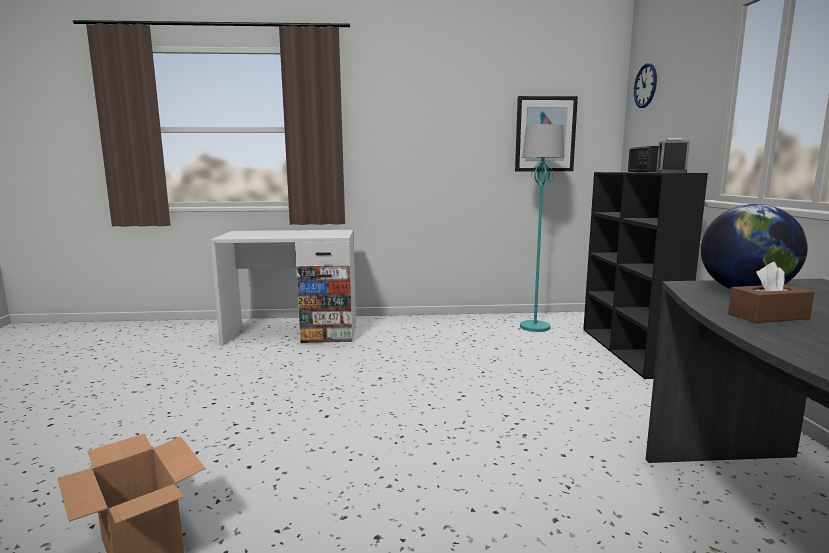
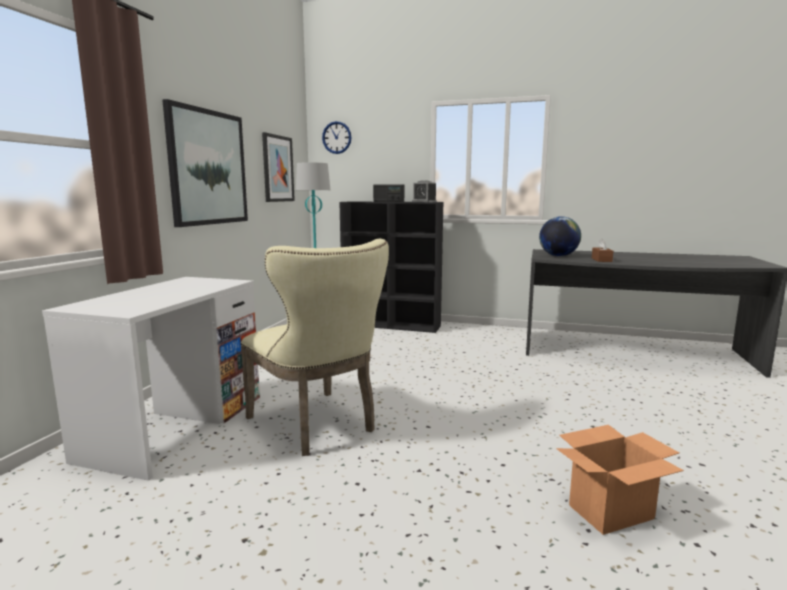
camera: 70 degrees left, 0 degrees up
none -> picture [162,99,248,227]
none -> beige chair [241,239,389,456]

